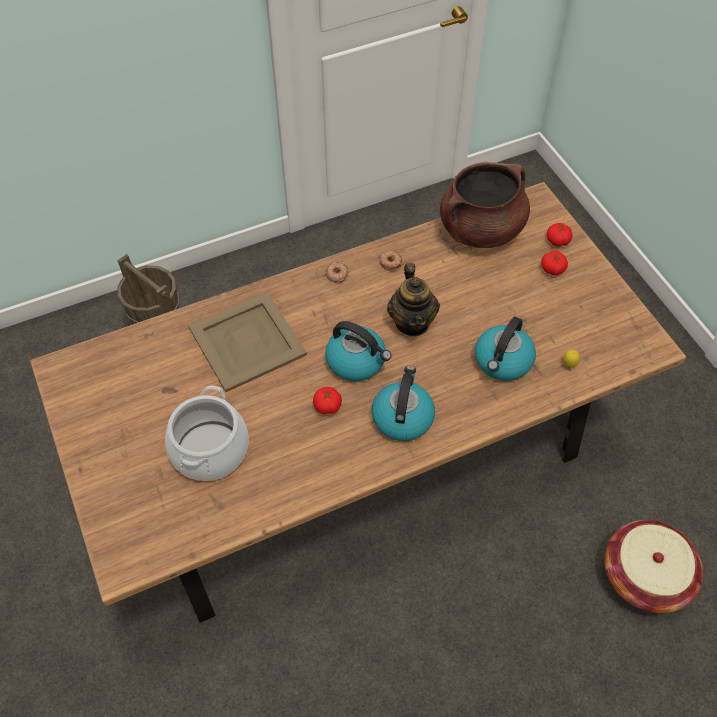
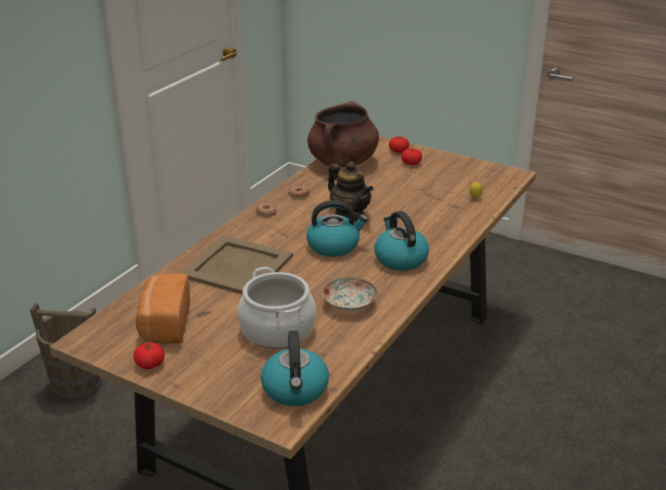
camera: 35 degrees left, 25 degrees down
tomato [313,387,342,414] -> tomato moved to [133,342,165,369]
kettle [475,317,536,381] -> kettle moved to [261,331,329,406]
basket [604,520,703,613] -> none
none -> bread [136,273,190,344]
none -> plate [322,277,377,312]

